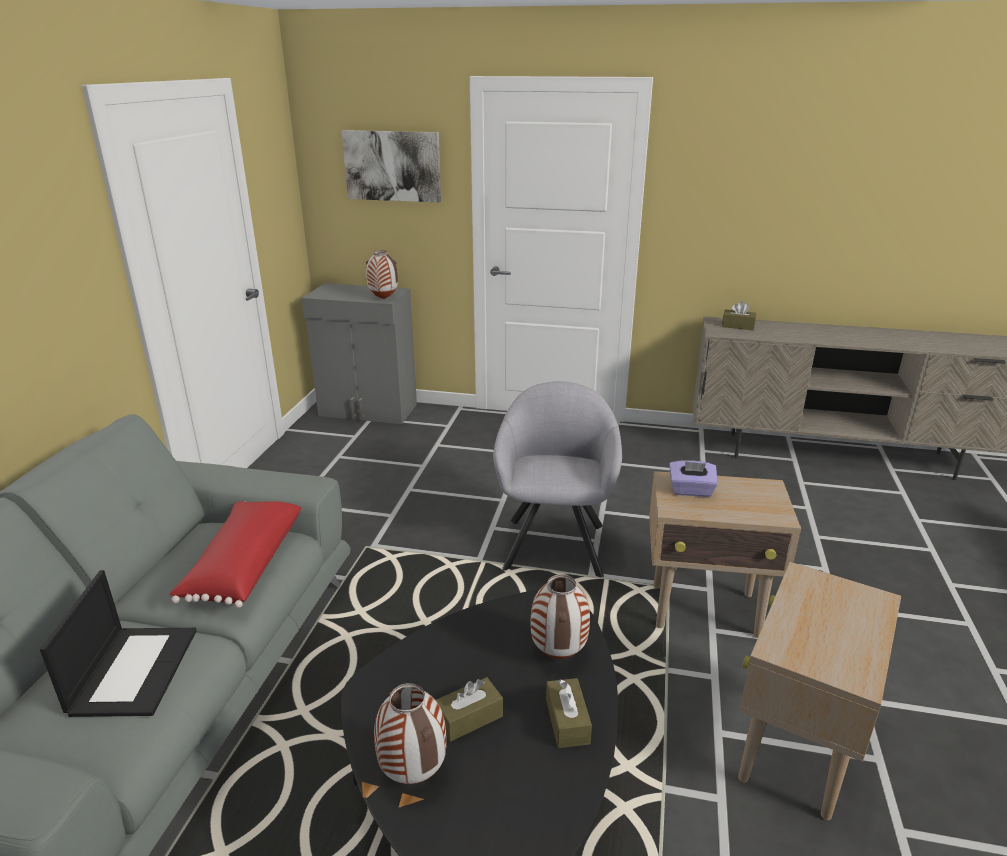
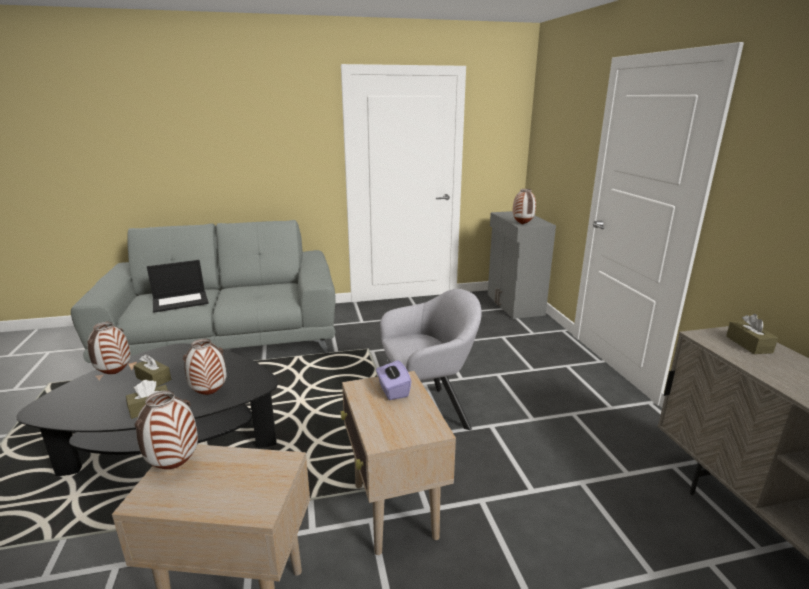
camera: 65 degrees right, 5 degrees down
red pillow [169,501,302,608] -> none
picture [342,130,441,202] -> none
none -> vase [135,390,198,469]

